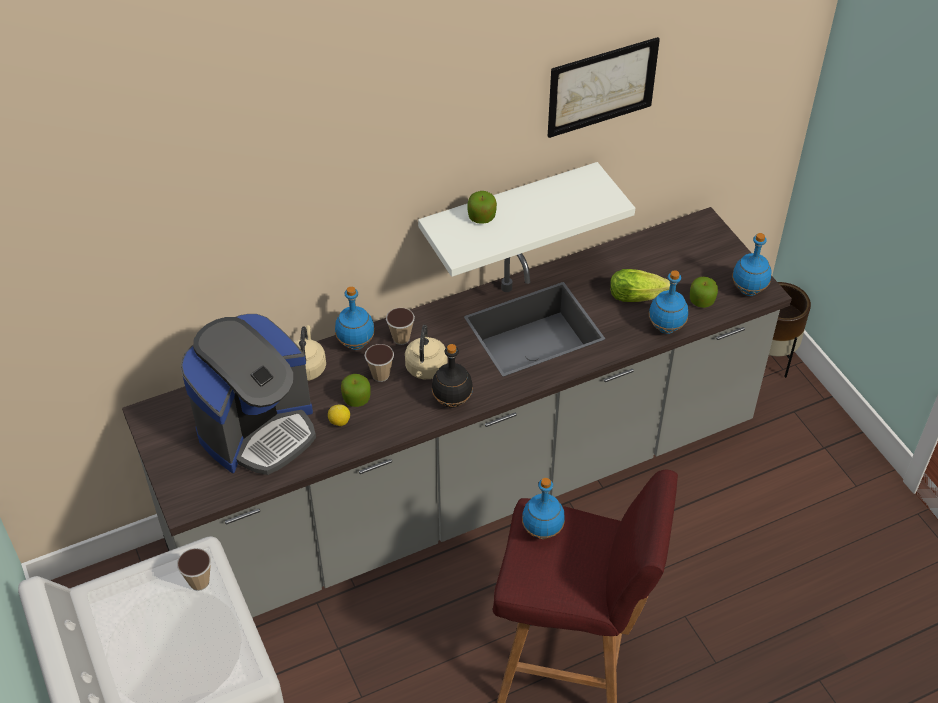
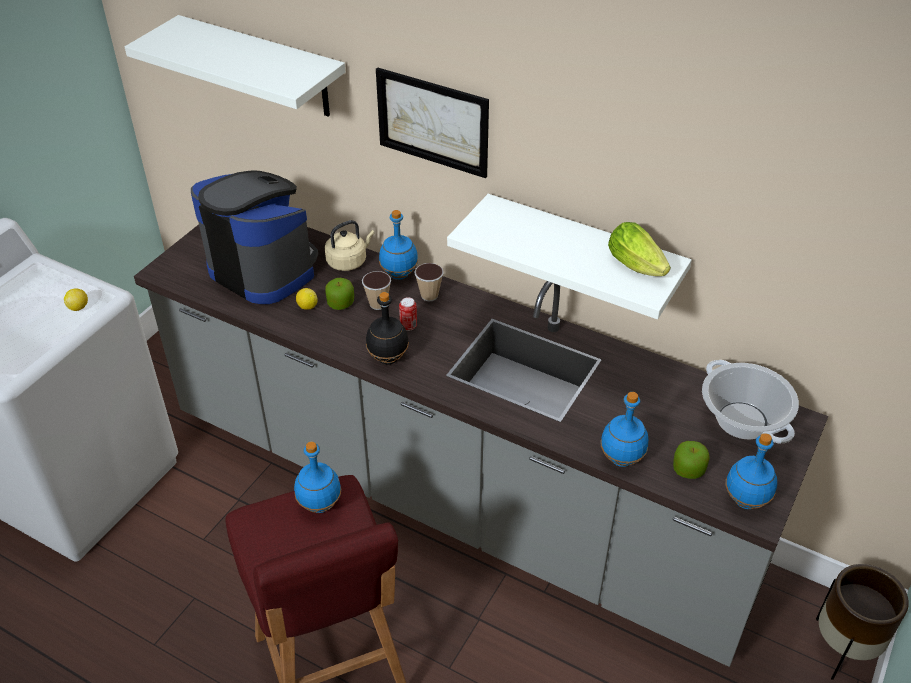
camera: 55 degrees right, 5 degrees down
cup [177,548,211,591] -> lemon [64,289,88,311]
coffee machine [180,314,316,475] -> coffee machine turned 150 degrees counterclockwise [191,170,318,304]
beige kettle [405,325,447,379] -> can [399,297,417,331]
apple [467,191,497,224] -> none
picture [548,37,660,138] -> picture moved to [376,67,489,178]
lettuce [610,269,670,302] -> lettuce moved to [608,222,671,276]
none -> white shelf [125,15,345,117]
none -> cooking pot [702,360,799,444]

